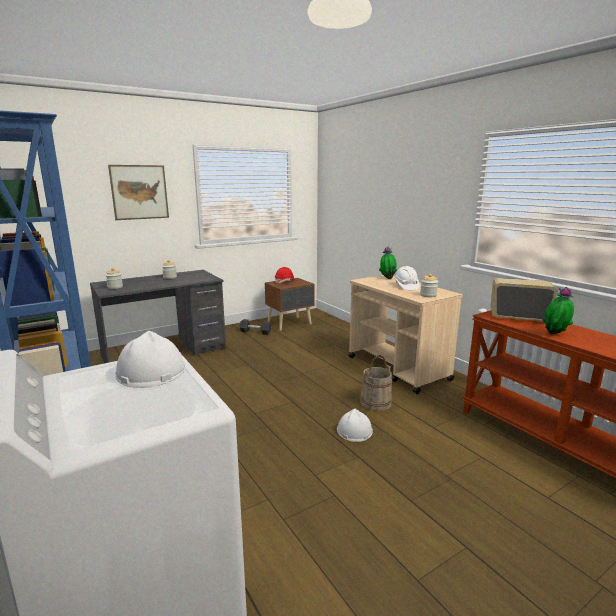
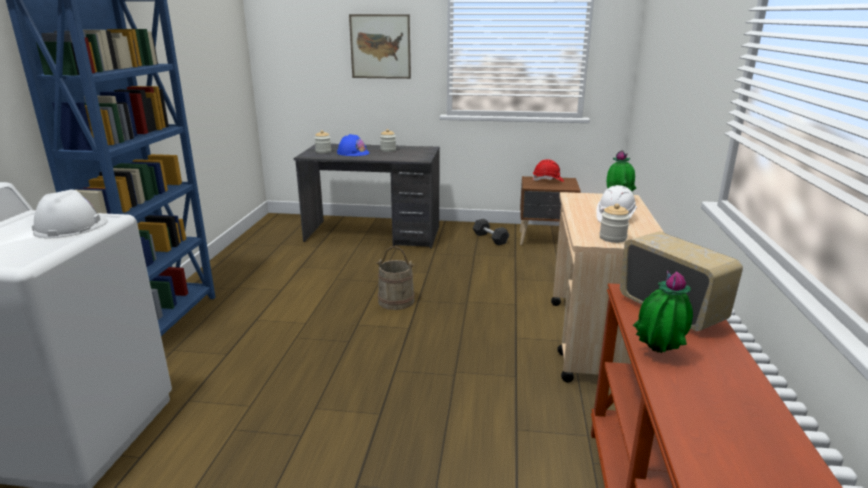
camera: 40 degrees right, 5 degrees up
white hard hat [337,409,373,442] -> none
beige bucket [360,355,392,411] -> beige bucket moved to [376,246,415,310]
none -> blue hard hat [337,134,369,156]

